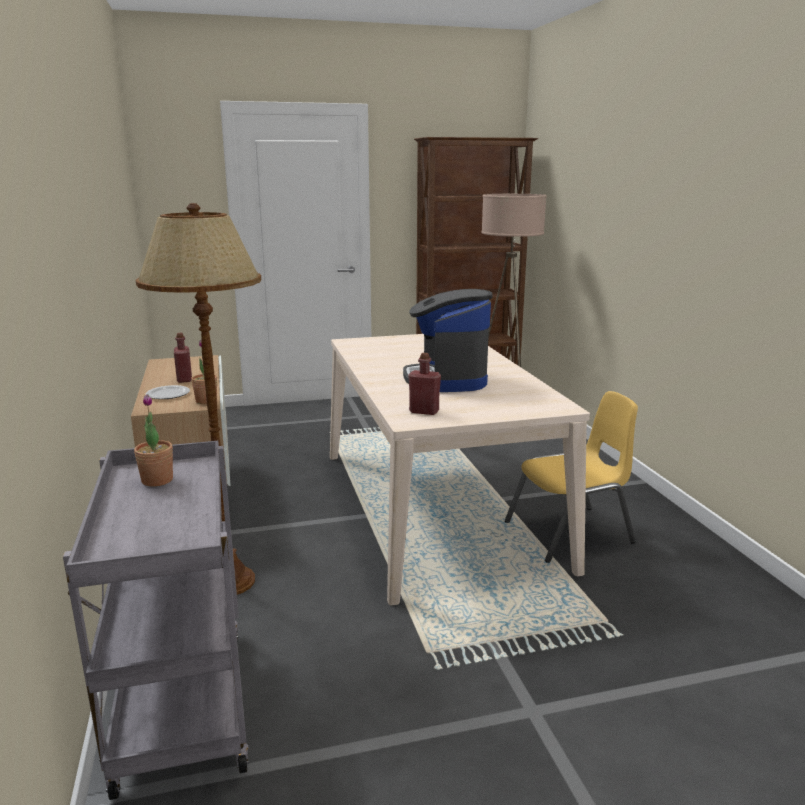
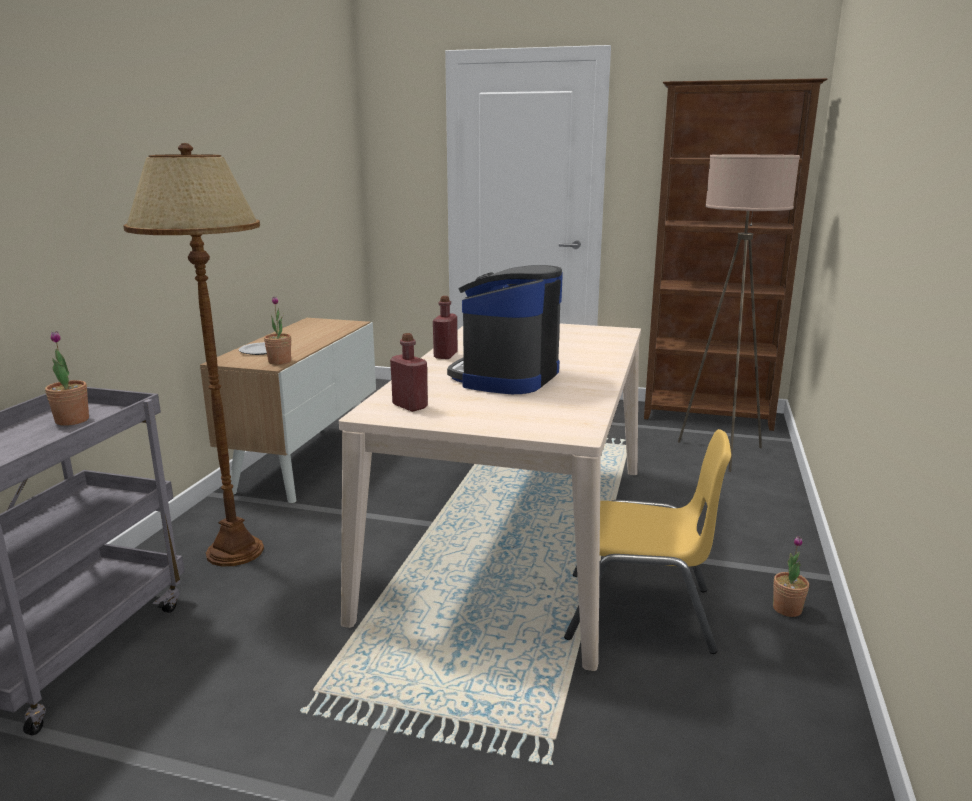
camera: 30 degrees right, 0 degrees up
red bottle [174,333,192,383] -> red bottle moved to [433,296,458,359]
none -> potted plant [773,536,809,617]

